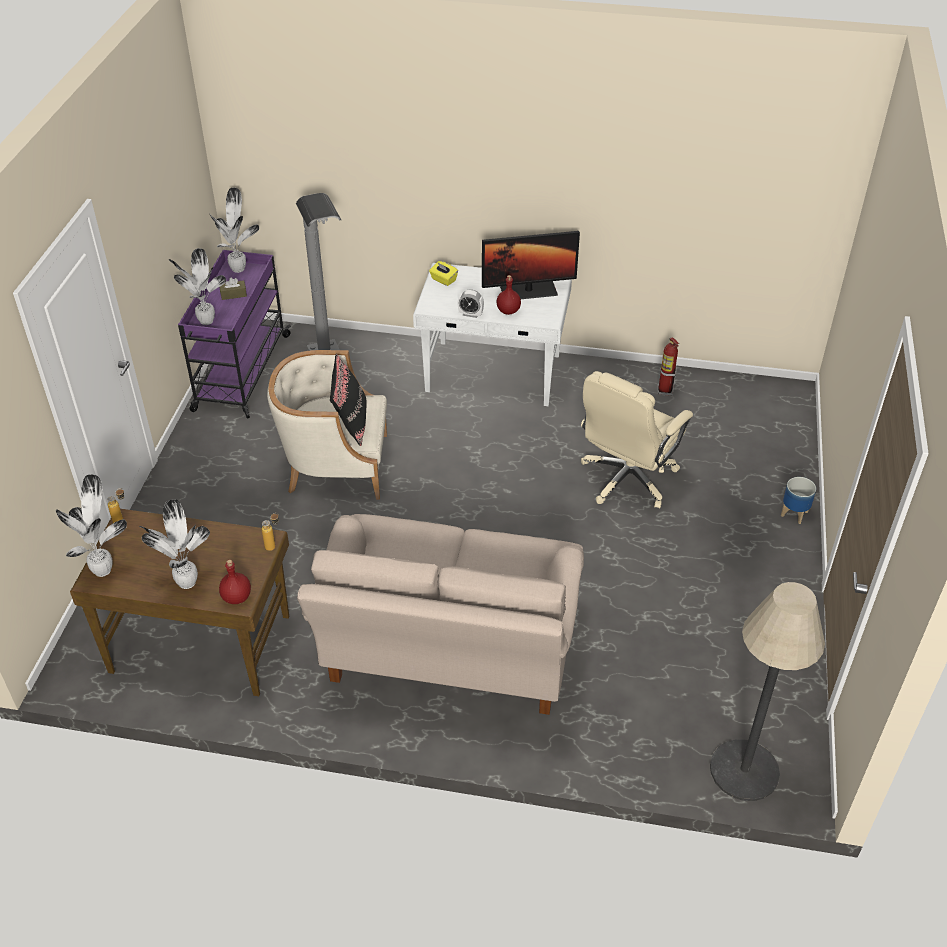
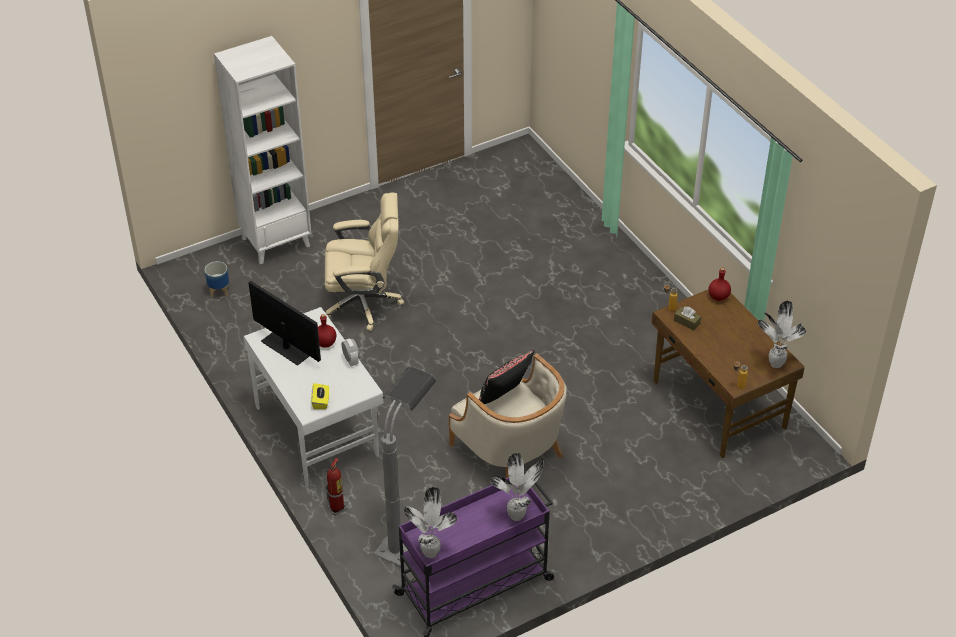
camera: 130 degrees left, 0 degrees up
potted plant [139,499,210,589] -> none
brown tissue box [220,278,247,300] -> brown tissue box moved to [674,307,701,330]
beige sofa [297,514,584,715] -> none
fire extinguisher [658,337,679,396] -> fire extinguisher moved to [326,458,347,515]
floor lamp [710,582,825,801] -> none
planter [781,477,816,524] -> planter moved to [205,261,229,298]
none -> white bookcase [214,36,312,264]

